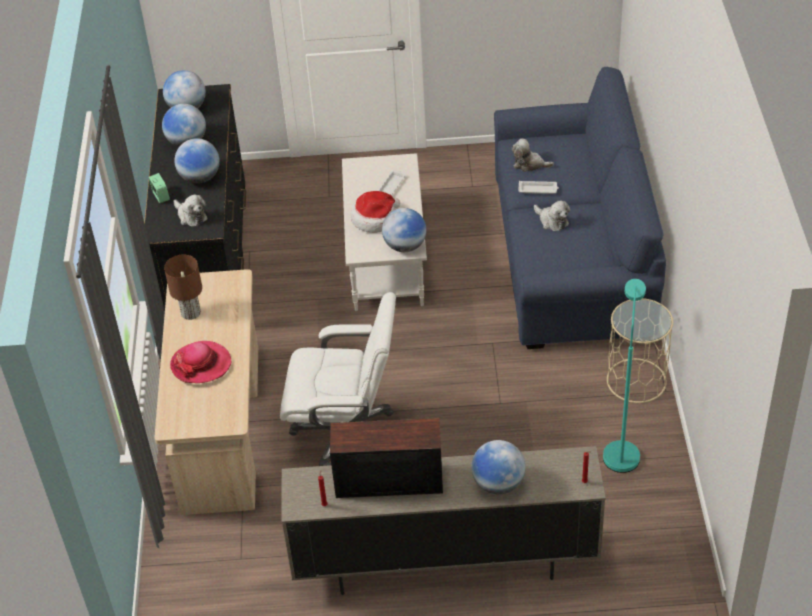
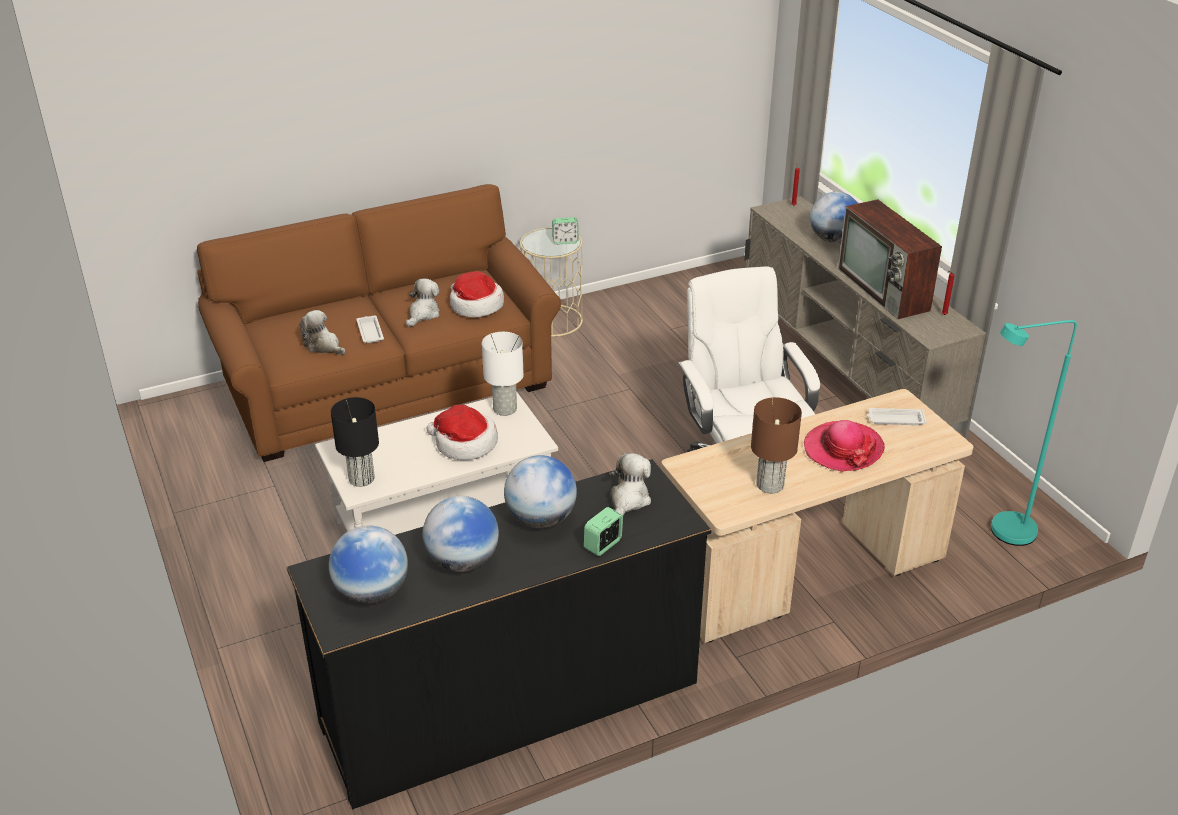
camera: 115 degrees left, 10 degrees down
white tray [377,170,406,195] -> white tray moved to [867,408,927,425]
globe [382,208,426,252] -> white table lamp [482,332,524,416]
blue sofa [494,67,666,349] -> brown sofa [197,184,561,462]
plush toy [512,139,554,172] -> plush toy turned 135 degrees clockwise [299,310,346,355]
turquoise floor lamp [603,279,646,473] -> turquoise floor lamp moved to [991,320,1077,546]
none -> black table lamp [331,397,379,487]
none -> hat [450,271,504,317]
none -> alarm clock [552,217,579,244]

